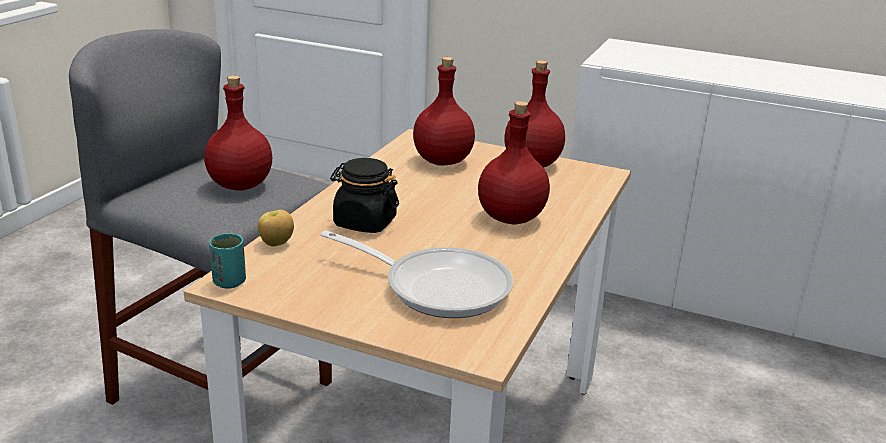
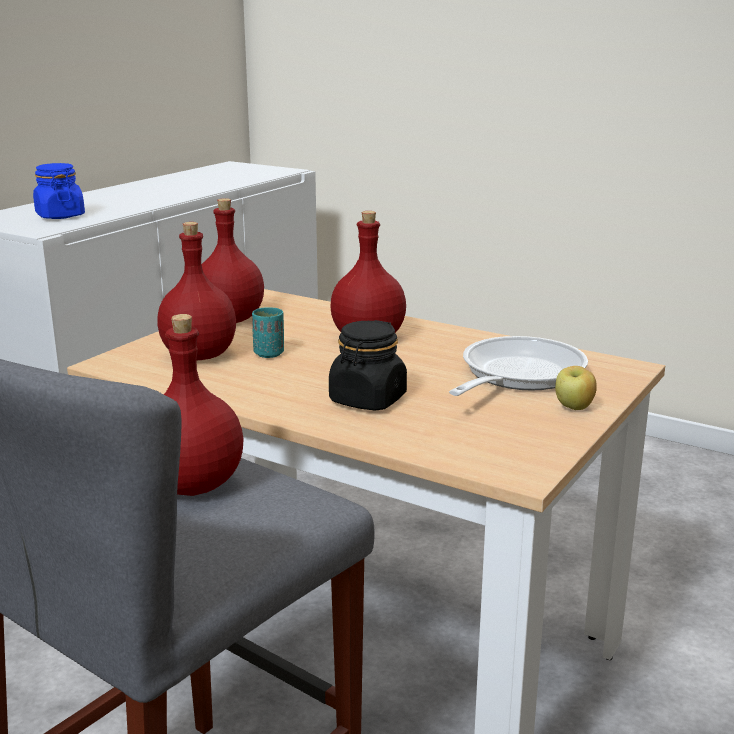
camera: 80 degrees left, 5 degrees down
turquoise cup [209,233,246,289] -> turquoise cup moved to [252,307,284,358]
apple [258,210,294,247] -> apple moved to [555,366,597,410]
none -> blue jar [33,163,85,219]

